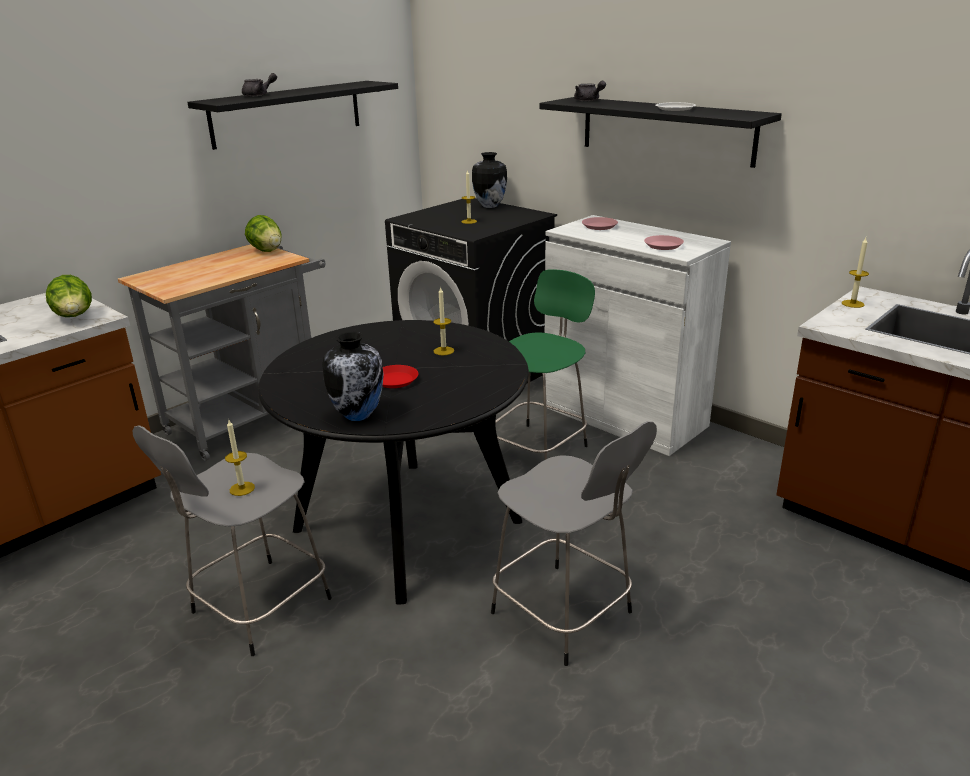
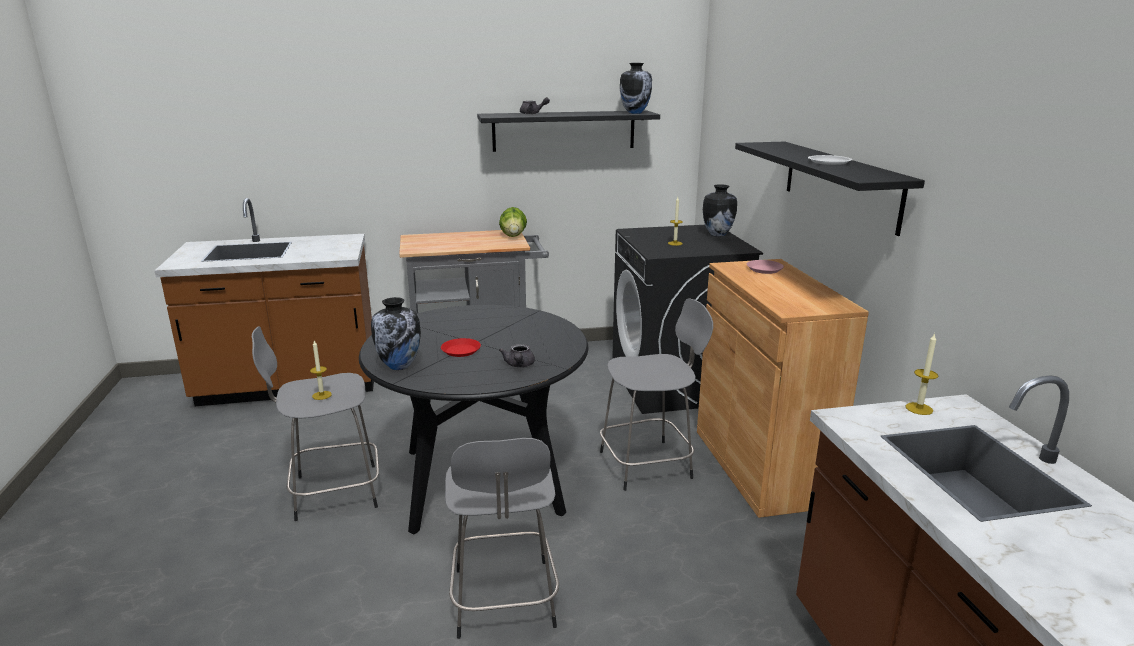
camera: 35 degrees right, 5 degrees down
lettuce [46,275,92,317] -> none
candle [433,287,454,355] -> none
green stool [495,269,595,460] -> grey stool [600,298,713,491]
white cabinet [545,215,731,456] -> brown cabinet [697,259,869,518]
grey teapot [574,81,606,101] -> grey teapot moved to [499,344,535,367]
pink plate [644,235,684,250] -> none
none -> vase [620,63,652,114]

